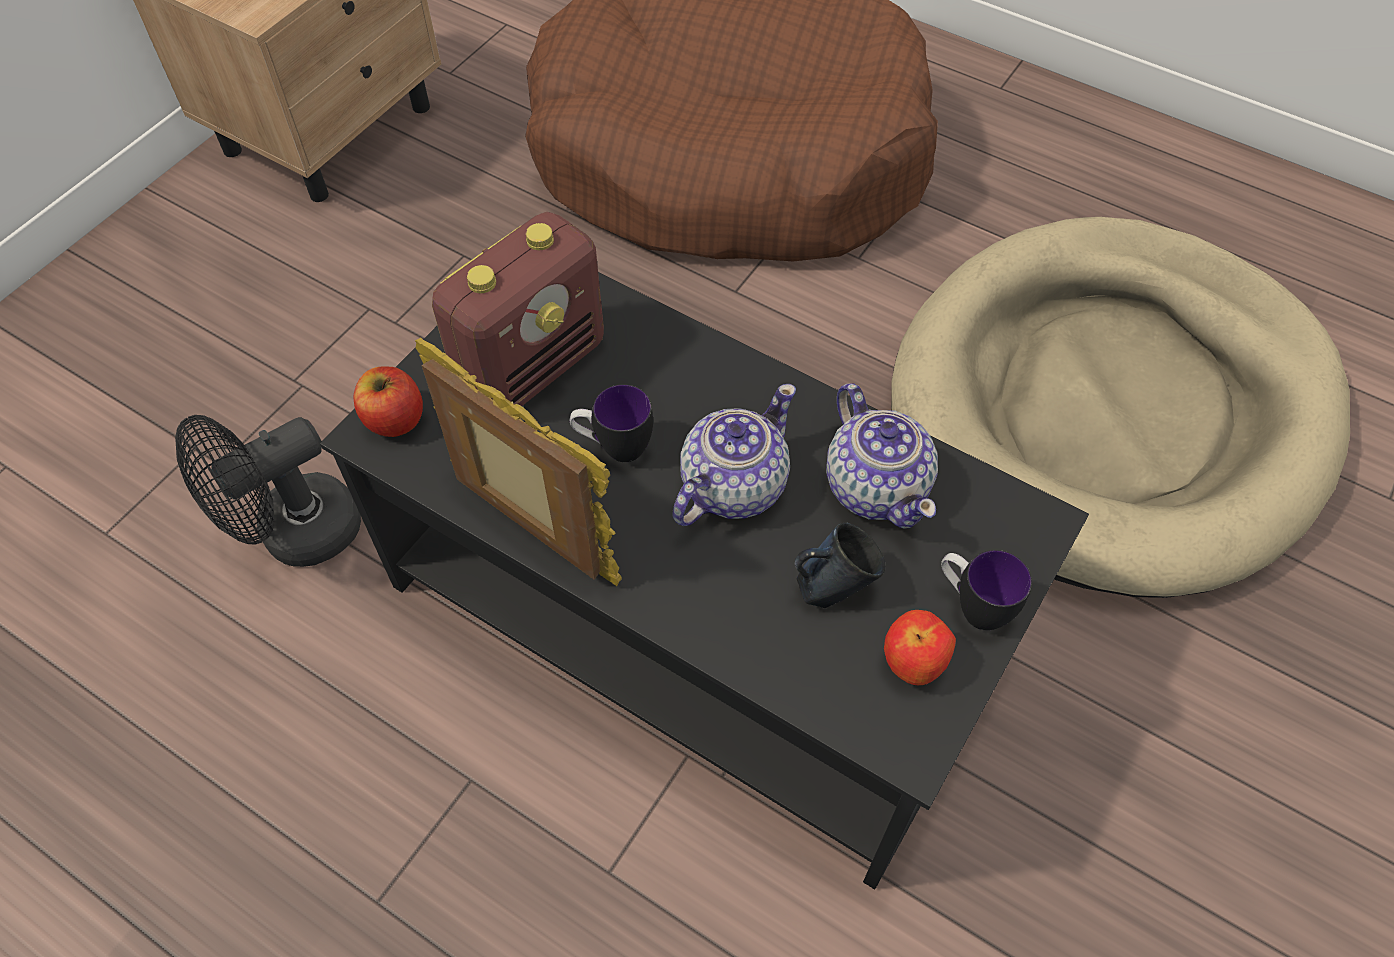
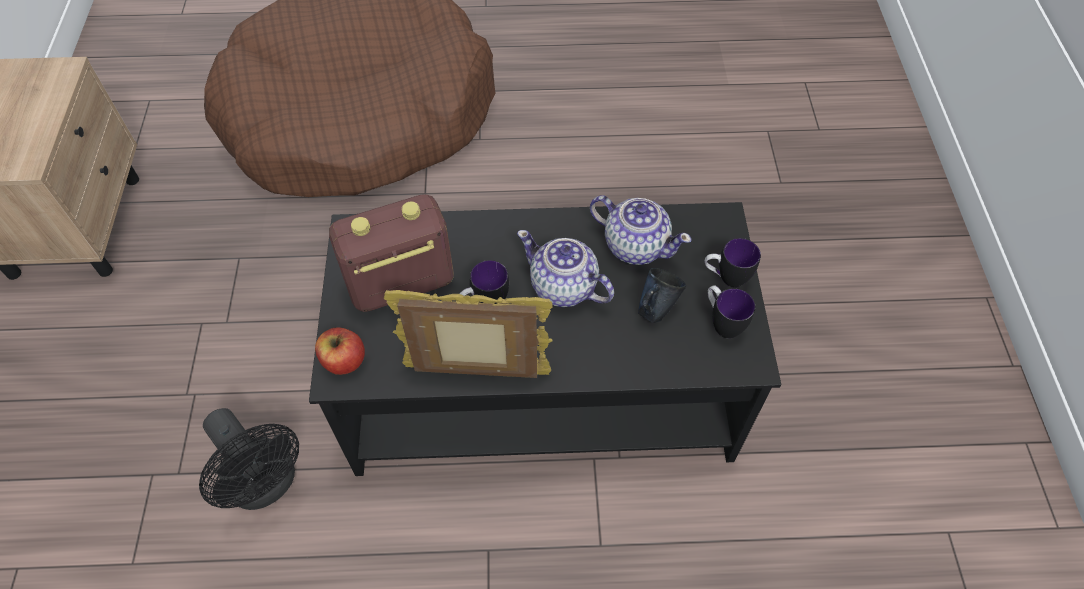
camera: 35 degrees left, 0 degrees up
black fan [175,415,361,567] -> black fan turned 60 degrees counterclockwise [199,408,299,510]
radio [432,212,604,406] -> radio turned 120 degrees counterclockwise [329,194,454,312]
teapot [672,384,796,526] -> teapot turned 60 degrees counterclockwise [517,230,614,307]
apple [884,610,956,685] -> mug [707,285,755,338]
beige dog bed [891,217,1350,598] -> none

